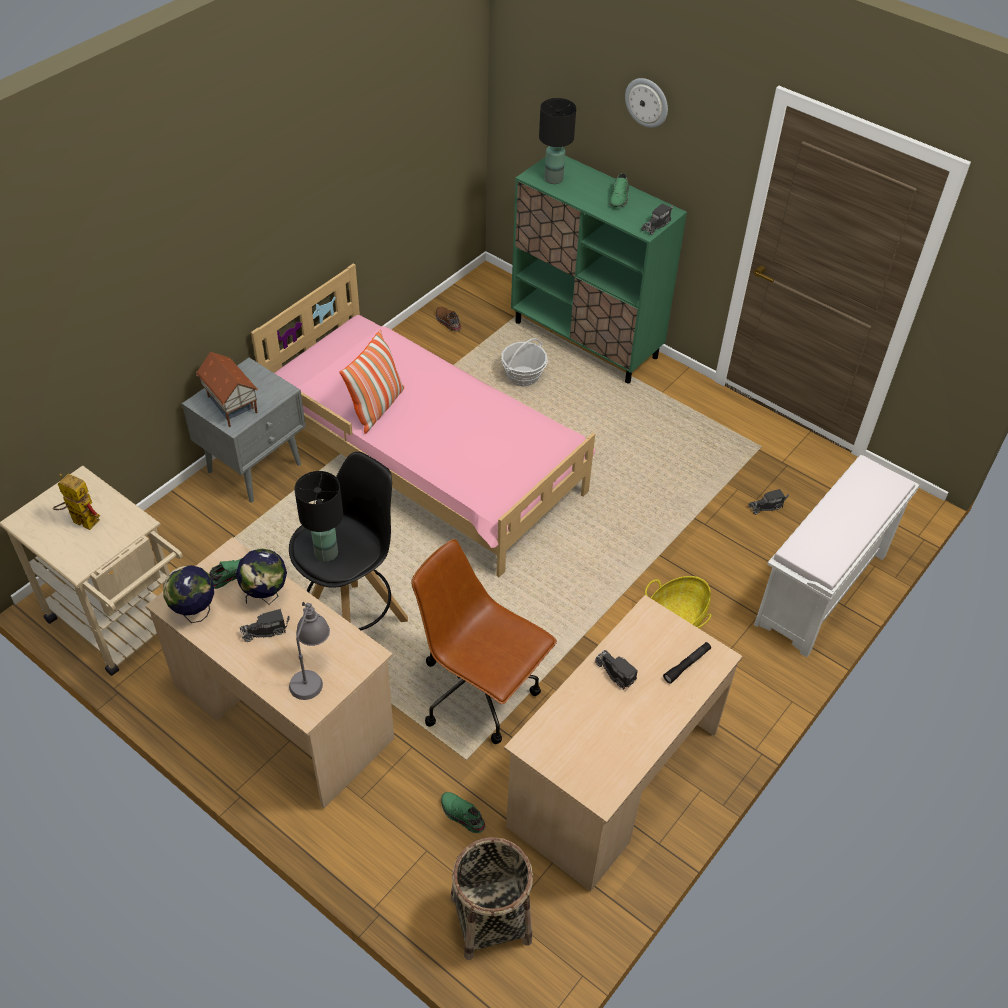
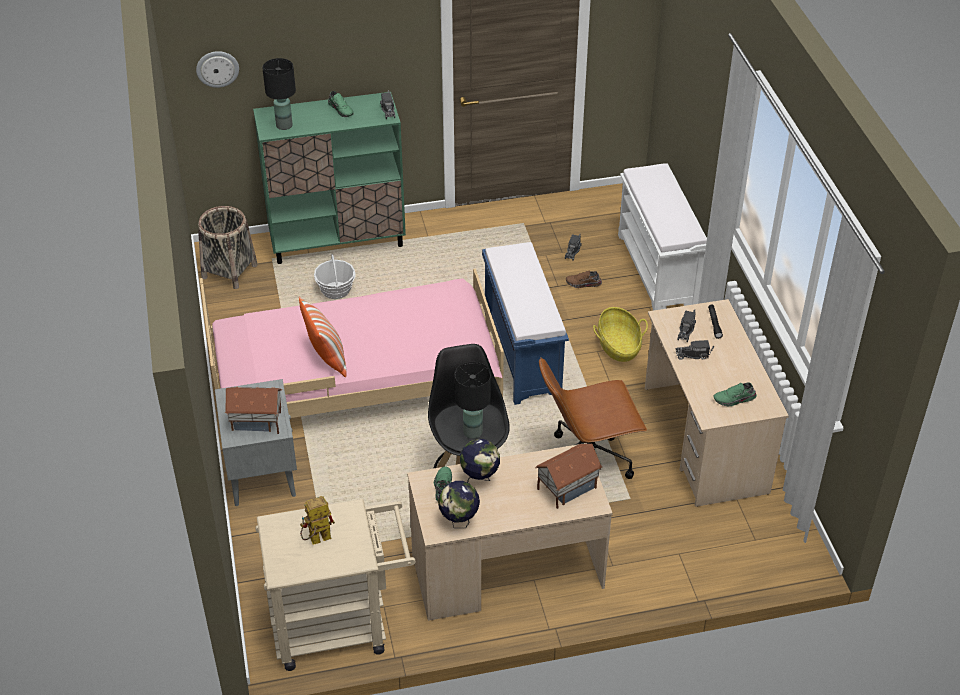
camera: 50 degrees left, 5 degrees down
toy truck [240,609,290,642] -> toy truck moved to [677,309,696,342]
grey table lamp [289,602,330,700] -> toy house [535,444,602,509]
brown shoe [436,307,461,332] -> brown shoe moved to [566,270,602,288]
green shoe [441,792,486,833] -> green shoe moved to [713,383,757,406]
basket [451,837,533,960] -> basket moved to [198,206,258,289]
wall clock [625,78,668,128] -> wall clock moved to [196,51,239,88]
none -> blue bench [482,242,569,405]

